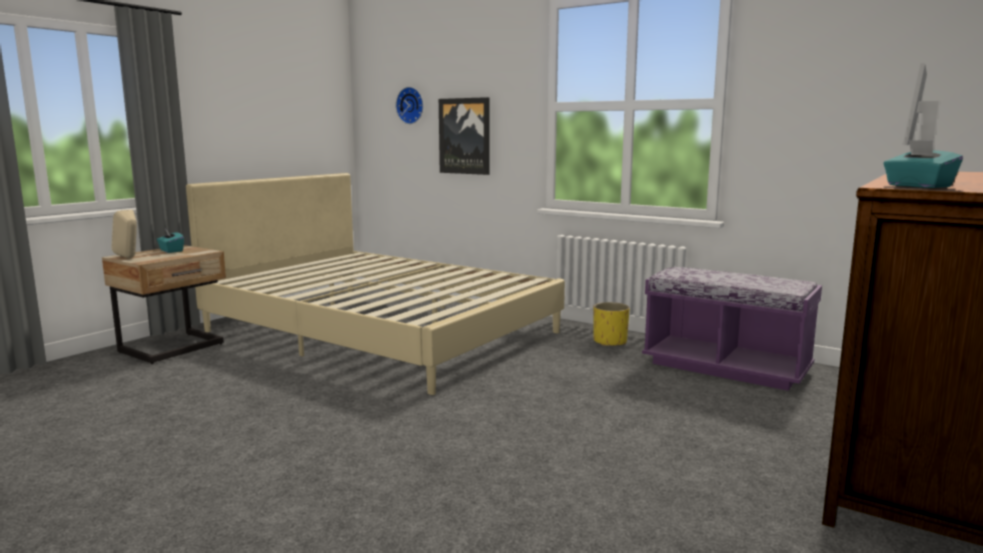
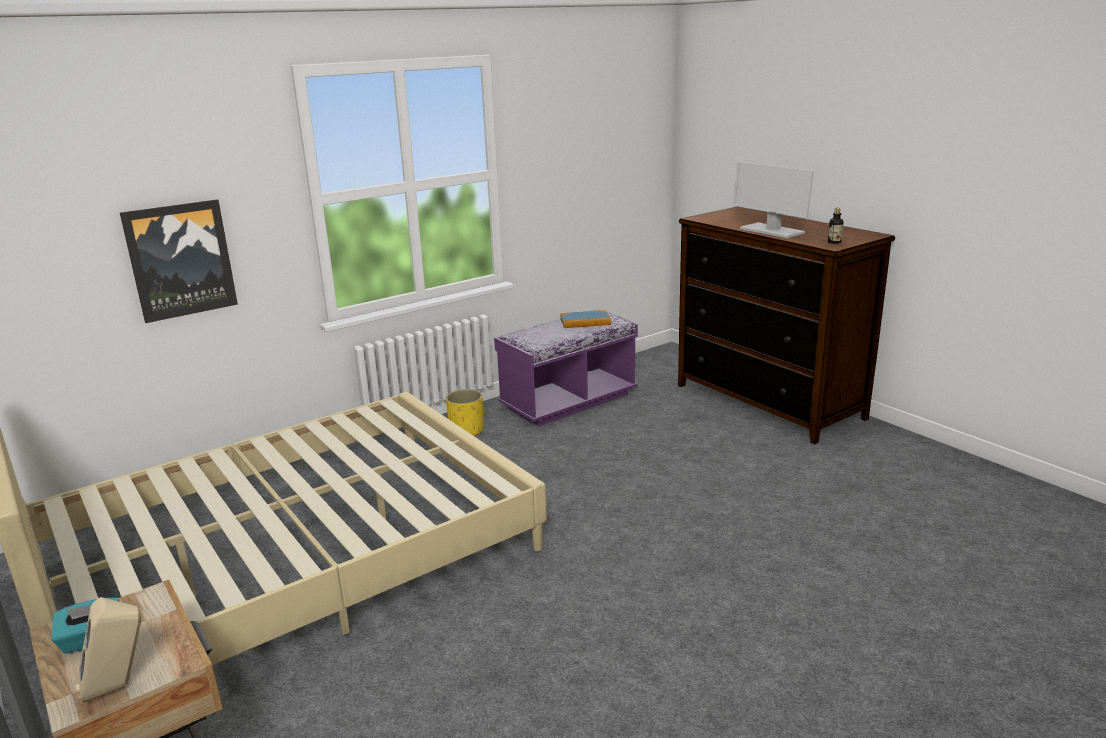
camera: 70 degrees left, 10 degrees up
wall clock [396,87,423,124] -> none
turquoise tissue box [883,140,963,188] -> bottle [828,208,843,244]
none -> book [560,310,611,328]

